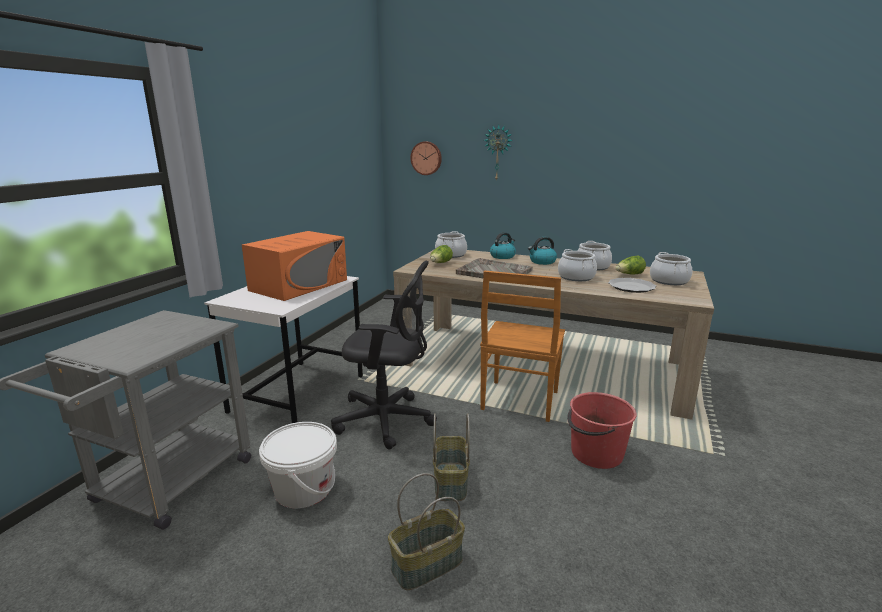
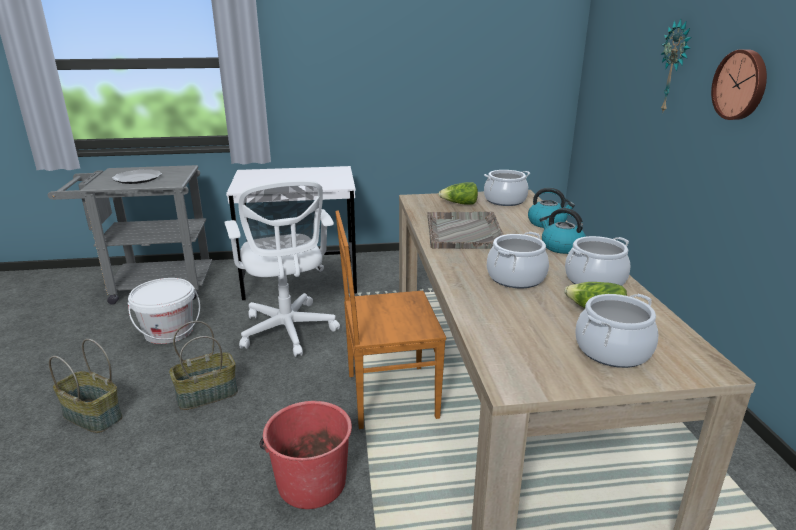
camera: 60 degrees right, 5 degrees up
orange microwave [242,231,347,301] -> none
black office chair [331,261,437,450] -> white office chair [224,180,340,357]
wall clock [410,141,442,175] -> wall clock moved to [711,49,767,120]
plate [608,278,656,293] -> plate moved to [112,169,162,184]

